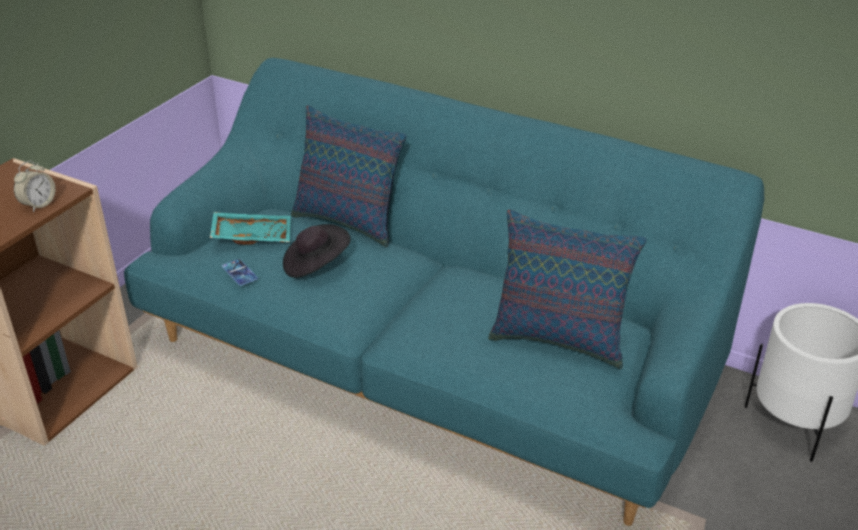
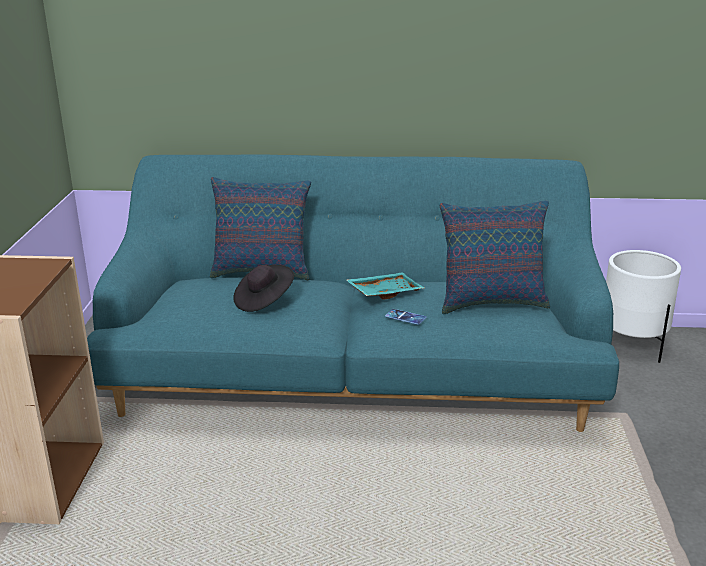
camera: 25 degrees left, 10 degrees down
alarm clock [14,161,56,212] -> none
turquoise tray [210,212,291,245] -> turquoise tray moved to [346,272,424,299]
phone [222,259,258,286] -> phone moved to [385,309,427,325]

